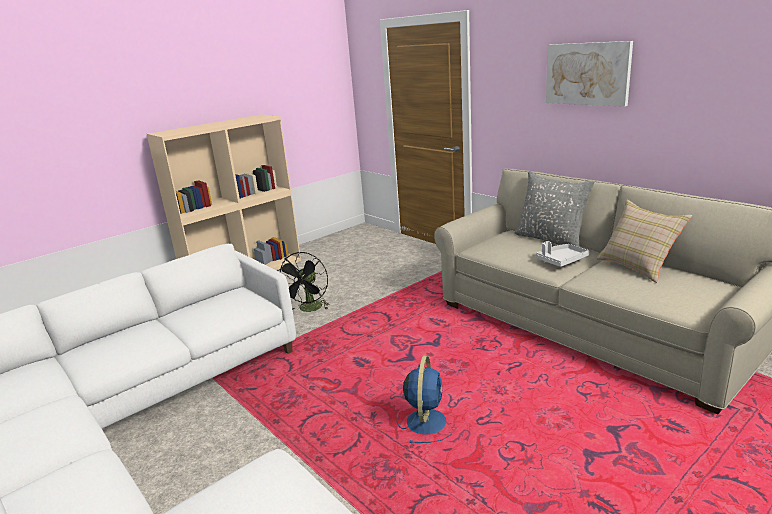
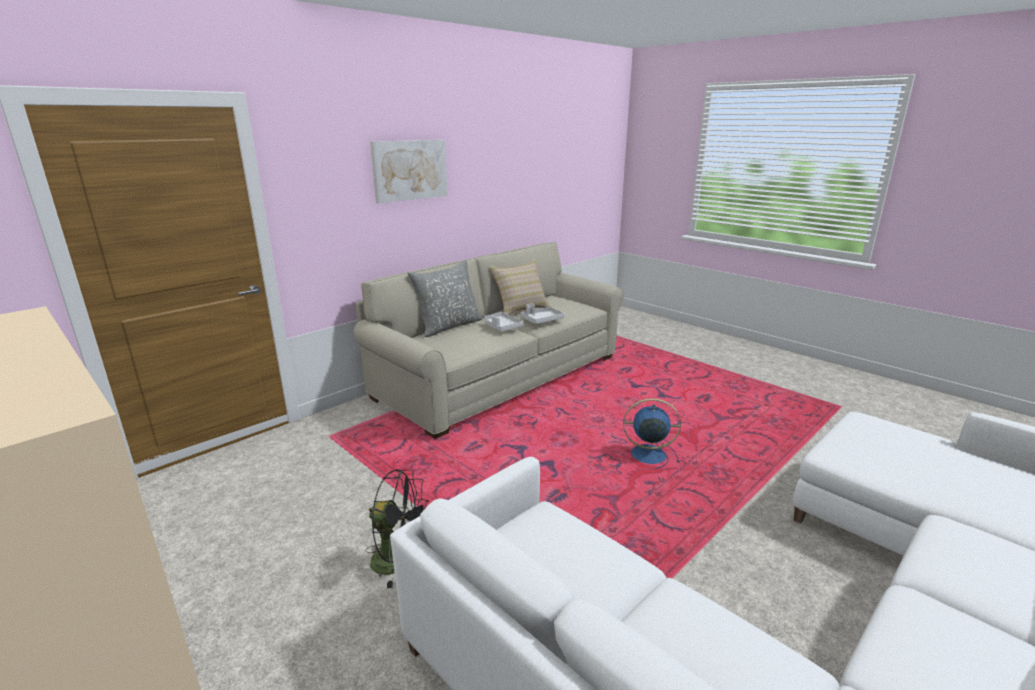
camera: 95 degrees left, 0 degrees up
none -> grey tray [520,303,565,324]

